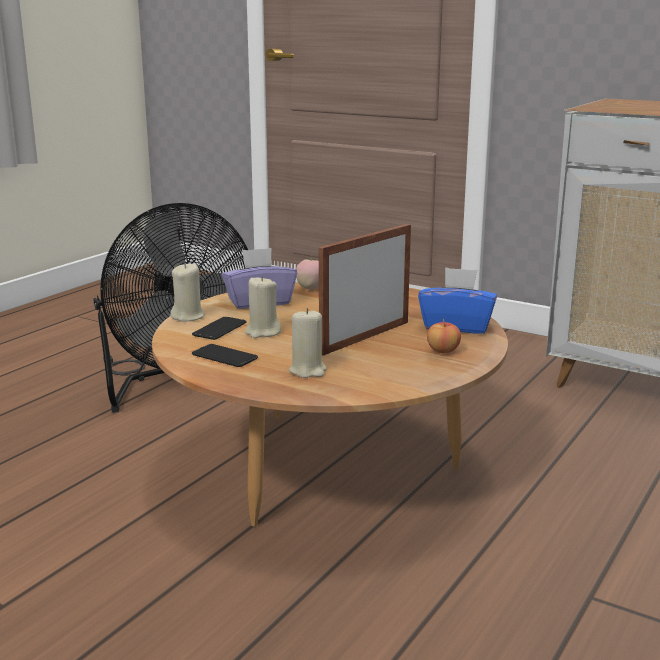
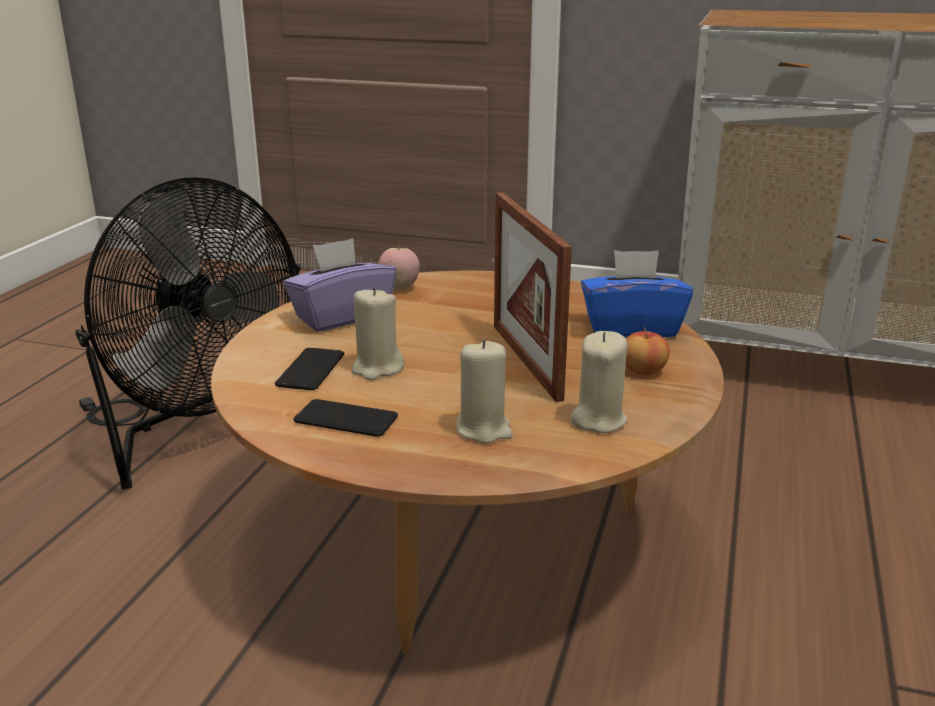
camera: 15 degrees left, 5 degrees up
beige candle [170,263,205,322] -> beige candle moved to [570,331,628,433]
picture frame [319,224,411,356] -> picture frame turned 45 degrees counterclockwise [494,192,572,402]

